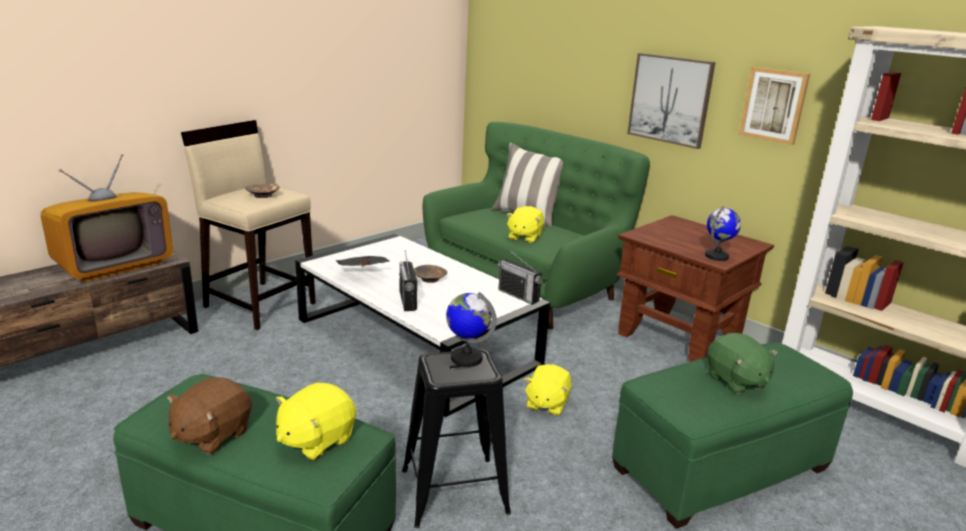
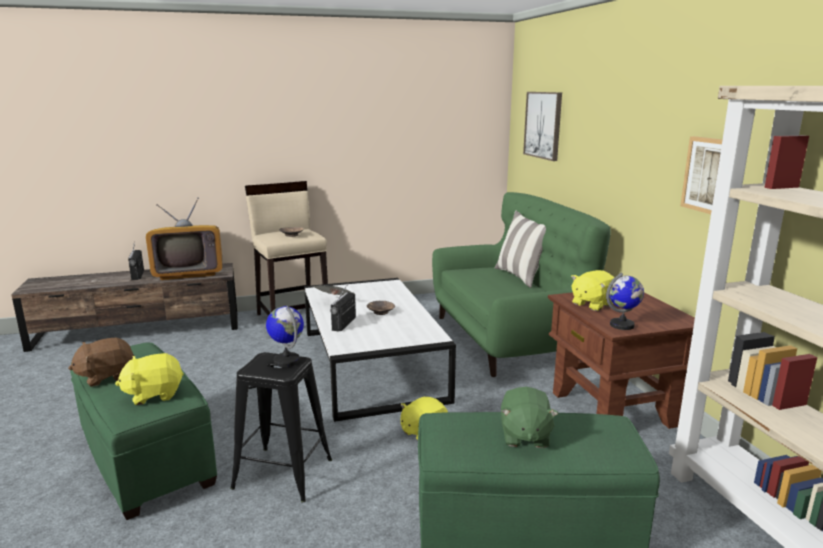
camera: 30 degrees right, 5 degrees down
radio [498,249,543,305] -> radio moved to [128,242,144,280]
yellow plush toy [506,206,544,243] -> yellow plush toy moved to [571,270,615,311]
picture [627,53,716,149] -> picture moved to [523,92,562,161]

